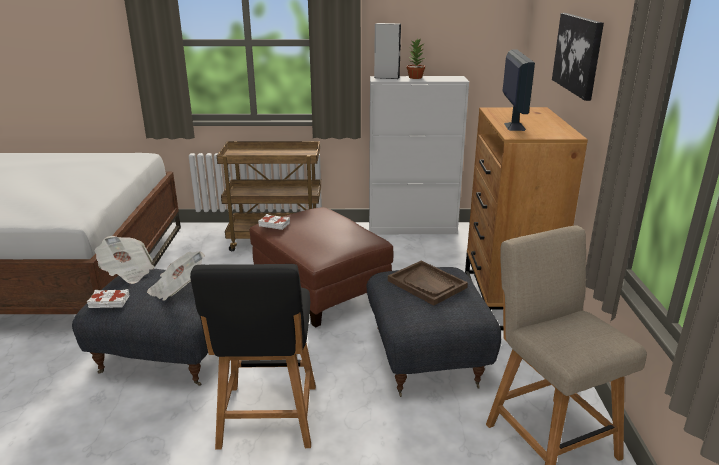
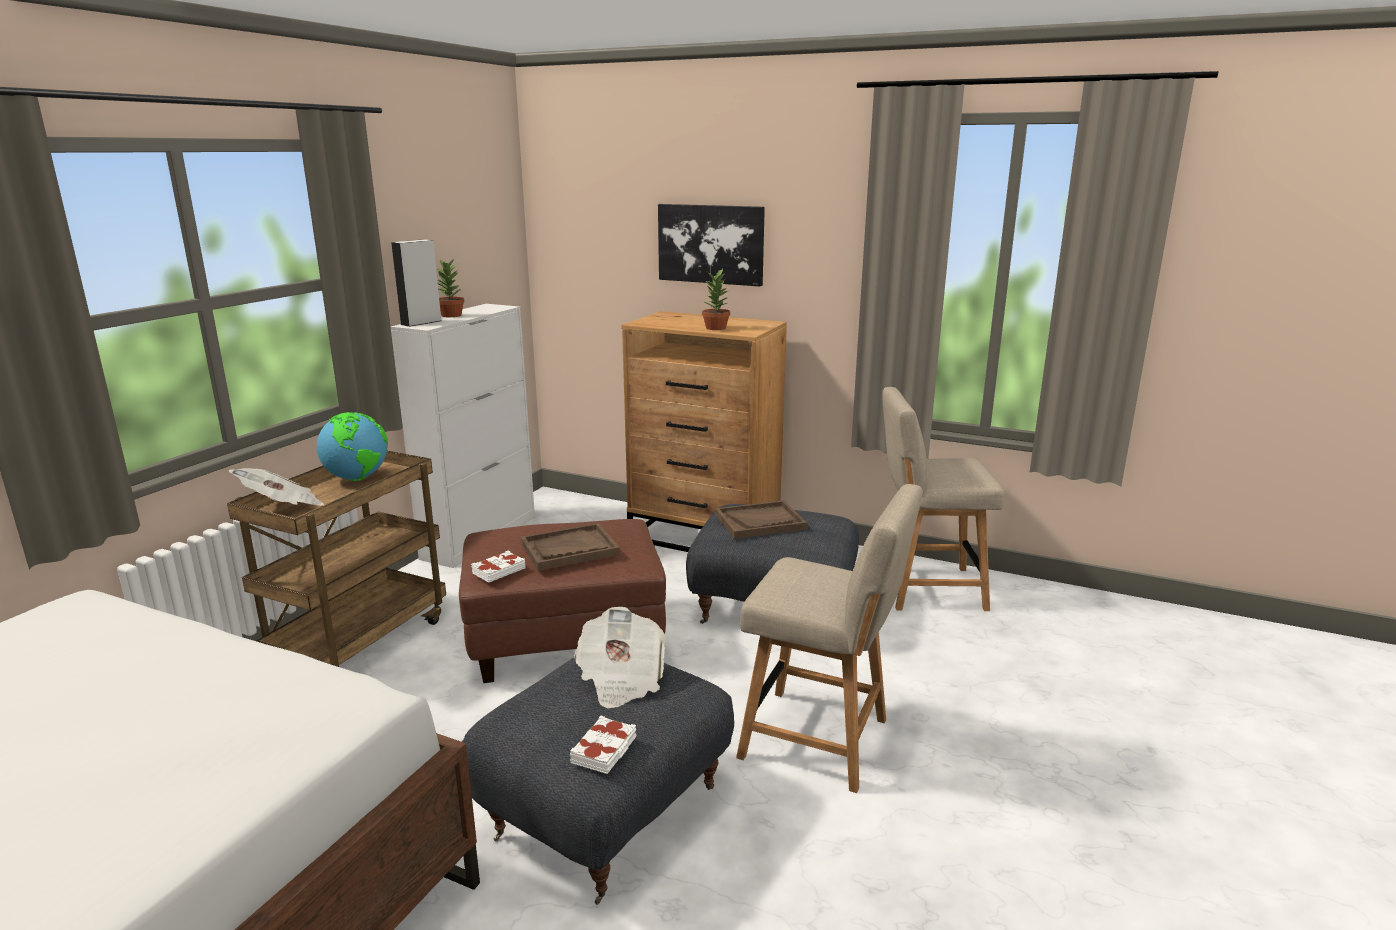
camera: 65 degrees left, 5 degrees down
newspaper [95,236,155,284] -> newspaper moved to [229,468,325,505]
black chair [190,264,316,450] -> beige chair [736,484,923,793]
monitor [503,49,535,131] -> potted plant [702,269,730,330]
none -> globe [317,412,388,481]
none -> brown tray [521,523,620,571]

